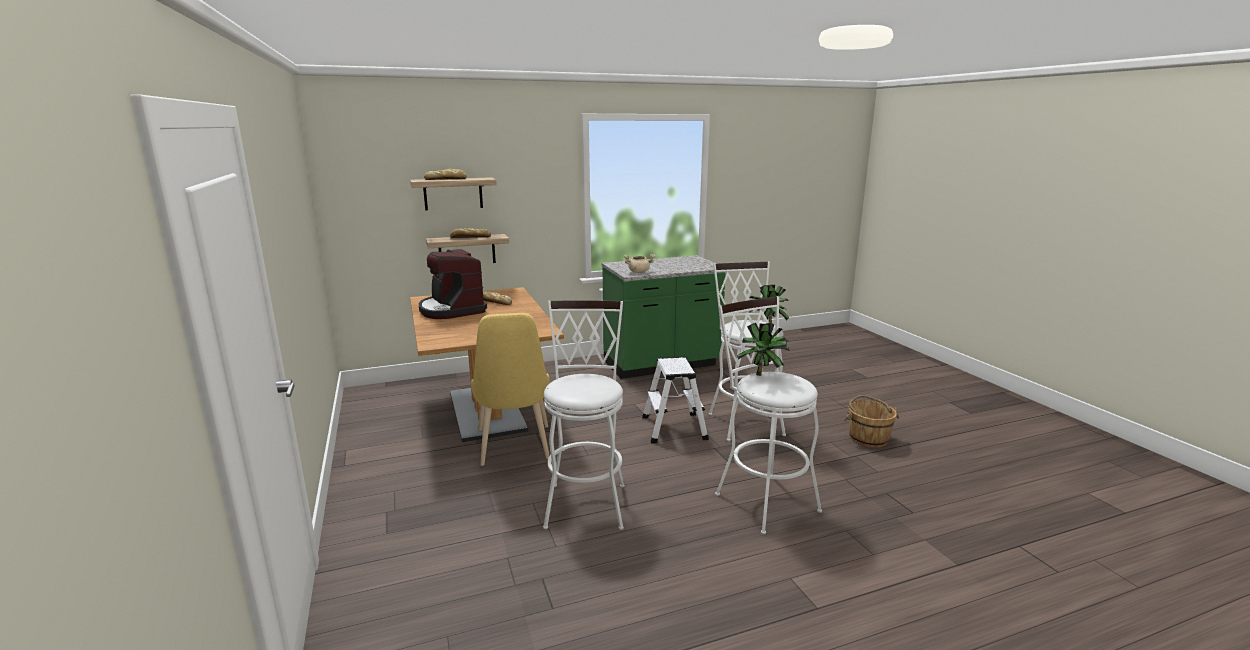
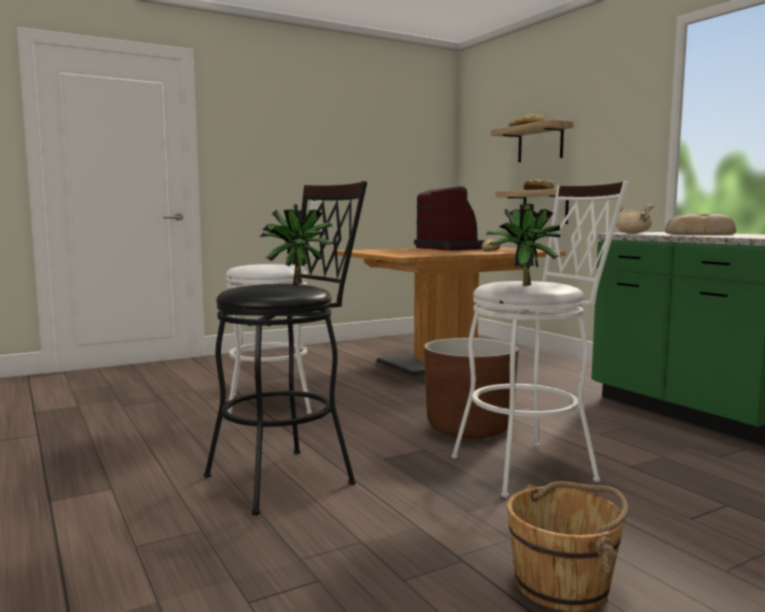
camera: 80 degrees right, 10 degrees down
coffee machine [419,249,487,319] -> coffee machine turned 105 degrees clockwise [414,186,485,250]
yellow chair [471,313,550,466] -> none
white step ladder [642,357,709,444] -> brown planter [424,338,519,438]
white stool [715,296,822,534] -> black stool [204,181,367,515]
none -> bread [665,214,736,235]

